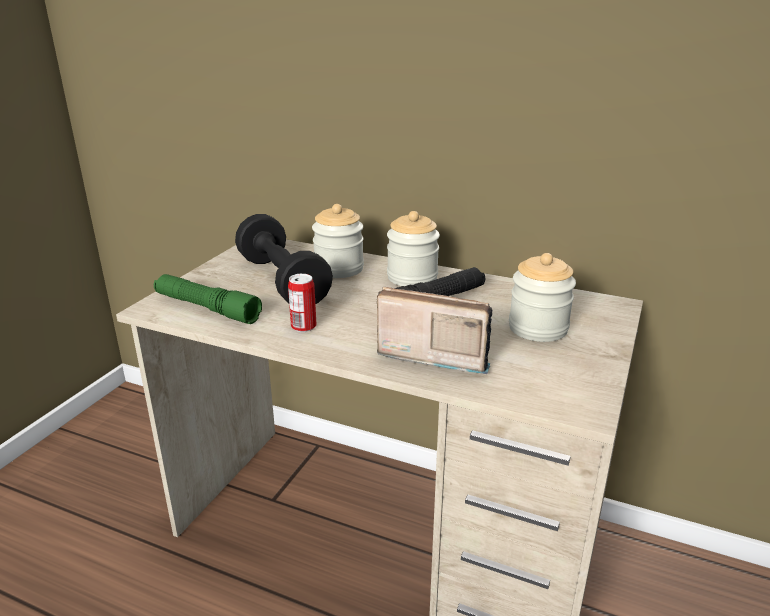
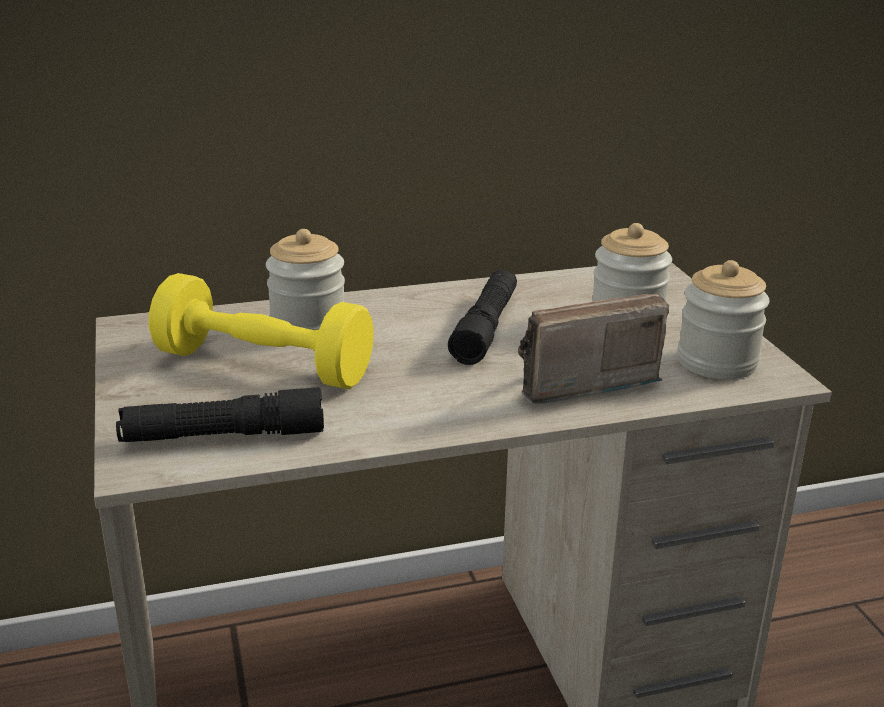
camera: 40 degrees left, 0 degrees up
green flashlight [154,274,262,324] -> black flashlight [116,387,324,442]
black dumbbell [235,214,333,304] -> yellow dumbbell [149,273,374,389]
can [288,274,316,332] -> none
jar [387,211,440,286] -> jar moved to [677,260,770,379]

